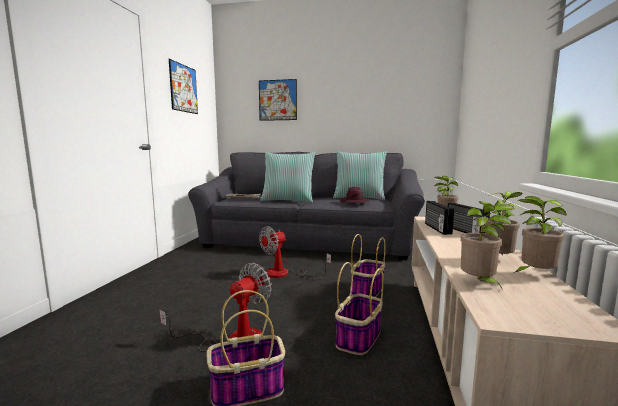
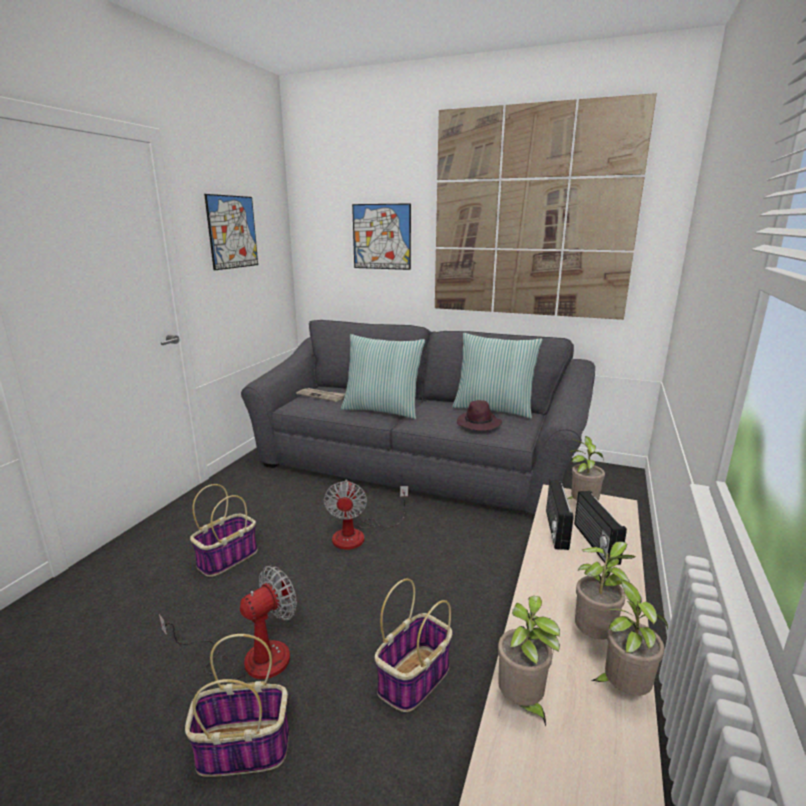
camera: 10 degrees right, 10 degrees up
fan [259,226,331,279] -> fan turned 60 degrees counterclockwise [324,479,408,550]
basket [351,234,386,297] -> basket moved to [190,484,258,577]
none -> picture [435,93,657,320]

